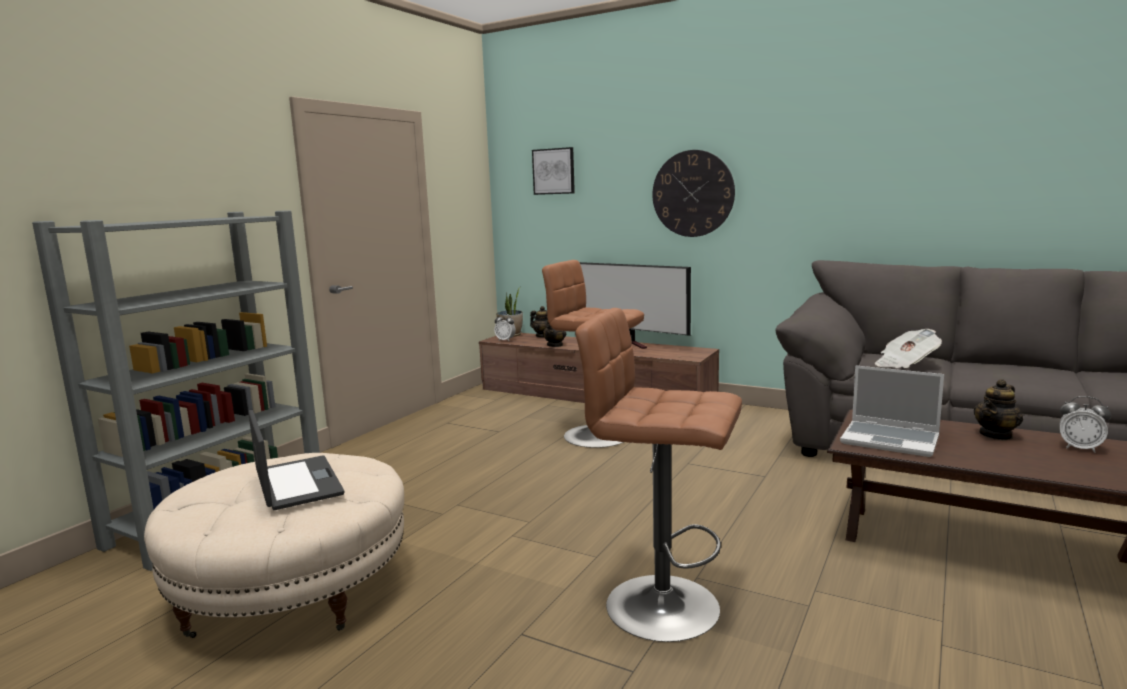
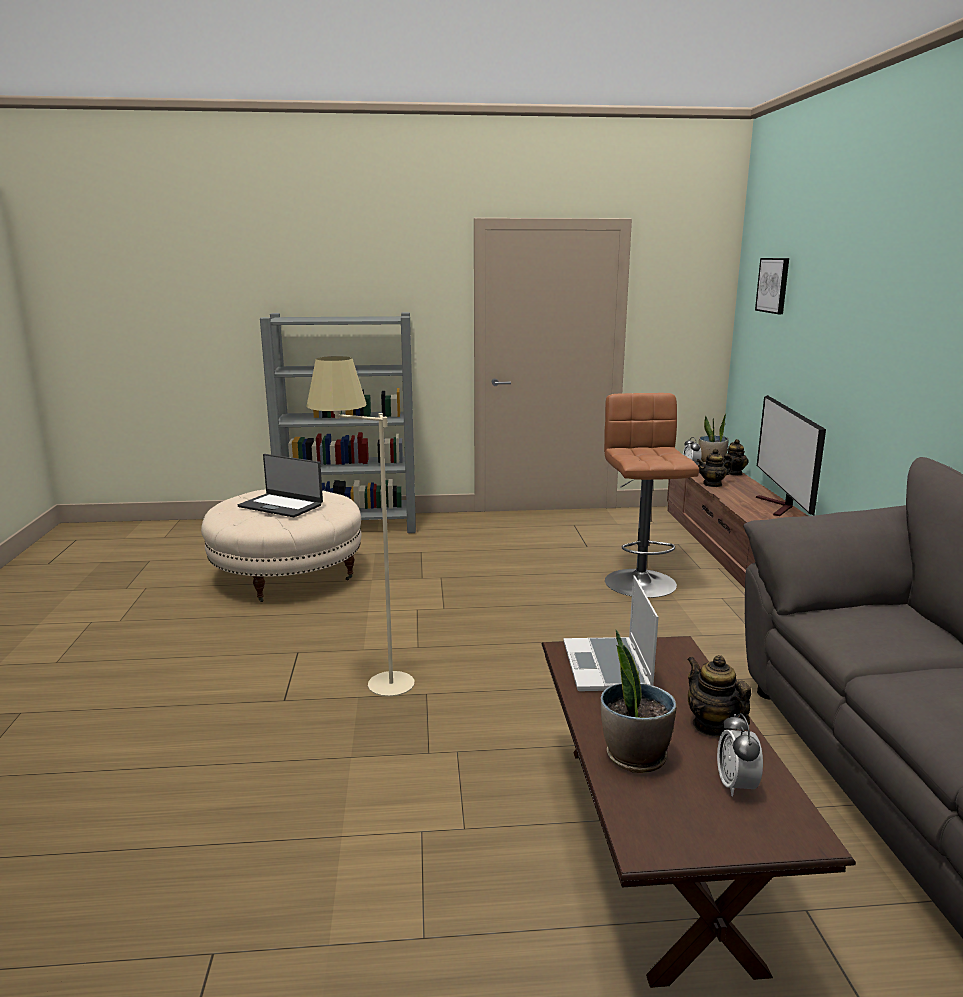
camera: 55 degrees right, 5 degrees up
laptop [248,410,344,510] -> laptop turned 90 degrees clockwise [238,454,323,517]
brown stool [575,308,742,642] -> beige floor lamp [306,356,415,697]
wall clock [652,150,735,237] -> none
newspaper [874,329,942,368] -> none
teapot [974,379,1023,441] -> teapot turned 45 degrees clockwise [687,655,751,737]
none -> potted plant [601,629,677,773]

